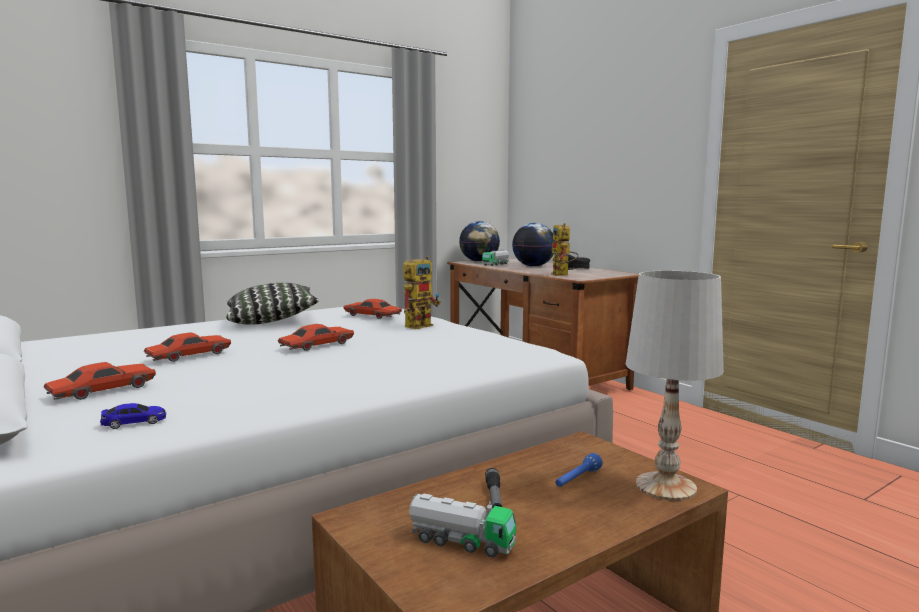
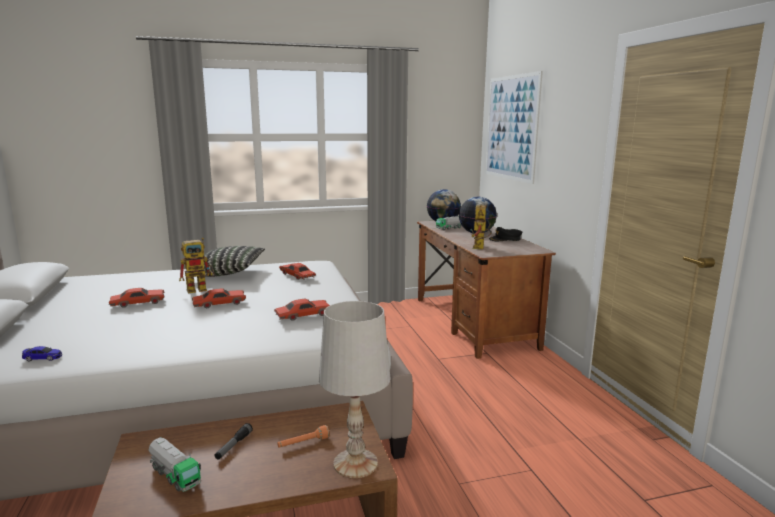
camera: 20 degrees right, 5 degrees up
red toy car [44,362,156,400] -> red toy car moved to [274,299,330,321]
toy robot [403,256,441,329] -> toy robot moved to [179,238,214,293]
blue flashlight [555,453,603,487] -> orange flashlight [277,425,329,448]
none -> picture [485,71,543,184]

